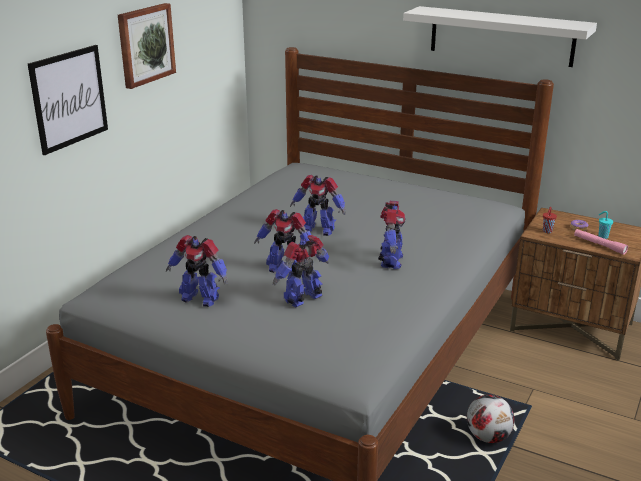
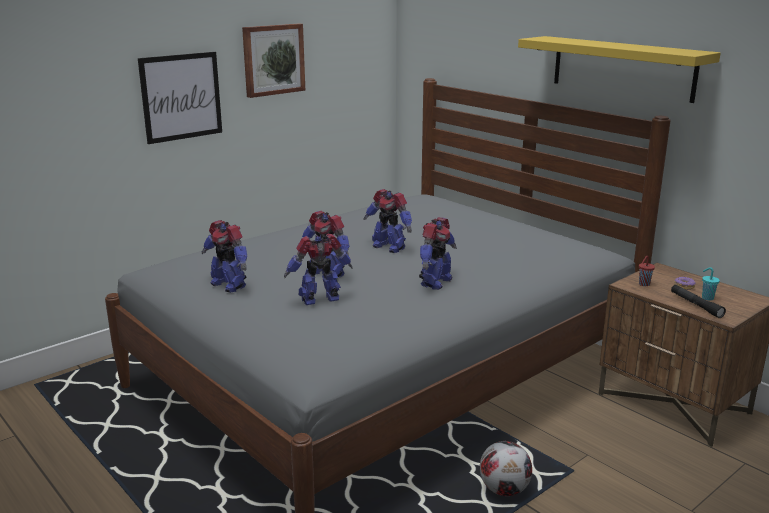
camera: 20 degrees right, 5 degrees down
white shelf [403,6,597,67] -> yellow shelf [518,36,721,103]
pink flashlight [574,229,628,255] -> black flashlight [671,285,726,318]

